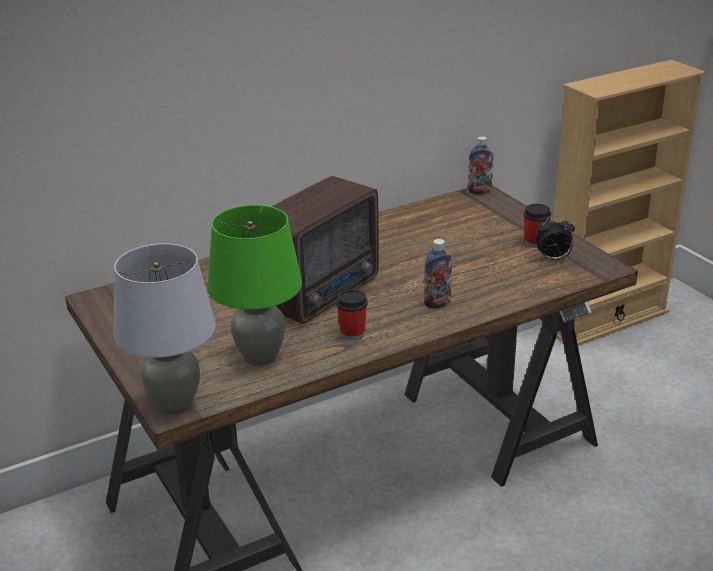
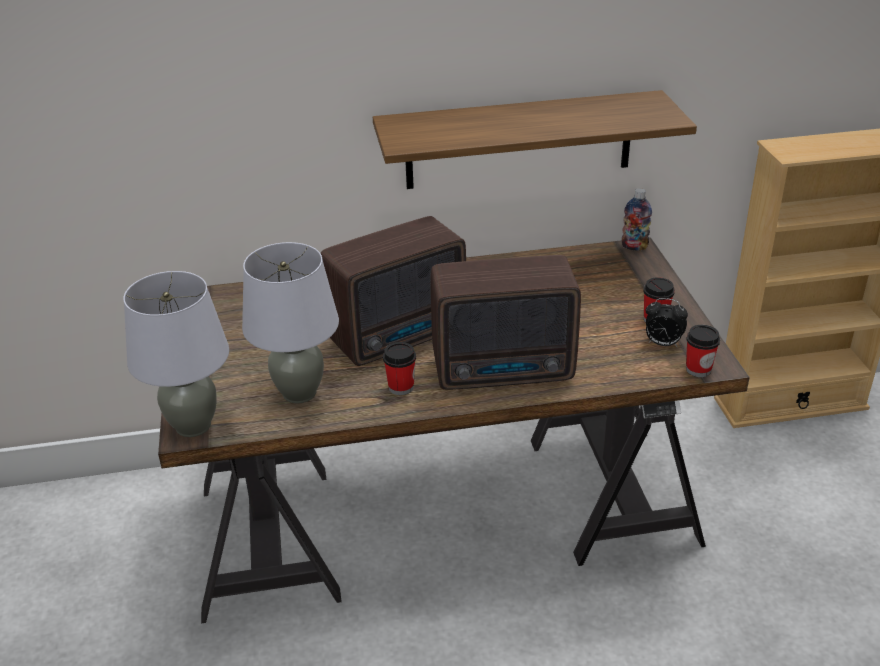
camera: 20 degrees right, 5 degrees up
green table lamp [207,205,302,366] -> grey table lamp [242,242,339,404]
bottle [424,239,452,308] -> radio [430,255,581,390]
none -> shelf [373,90,697,189]
none -> cup [686,325,720,377]

